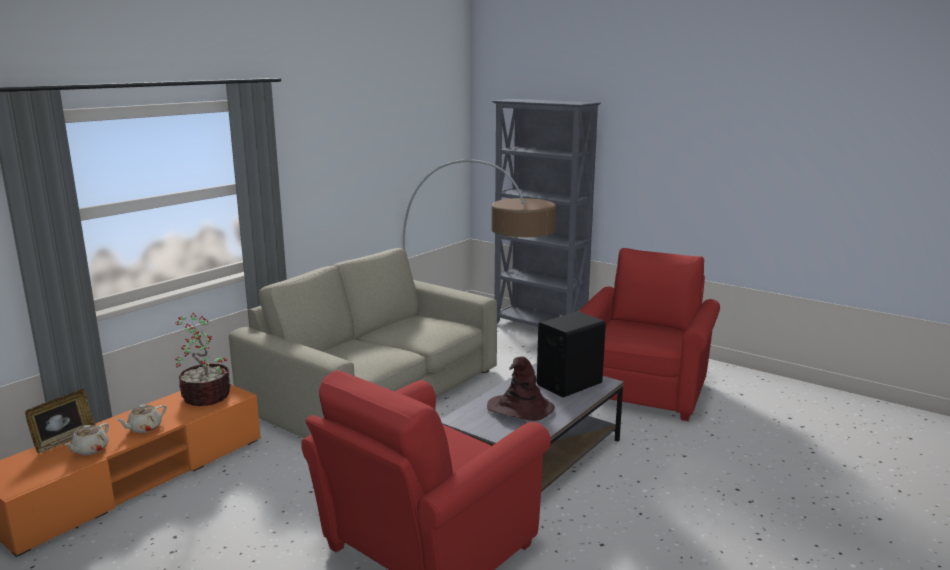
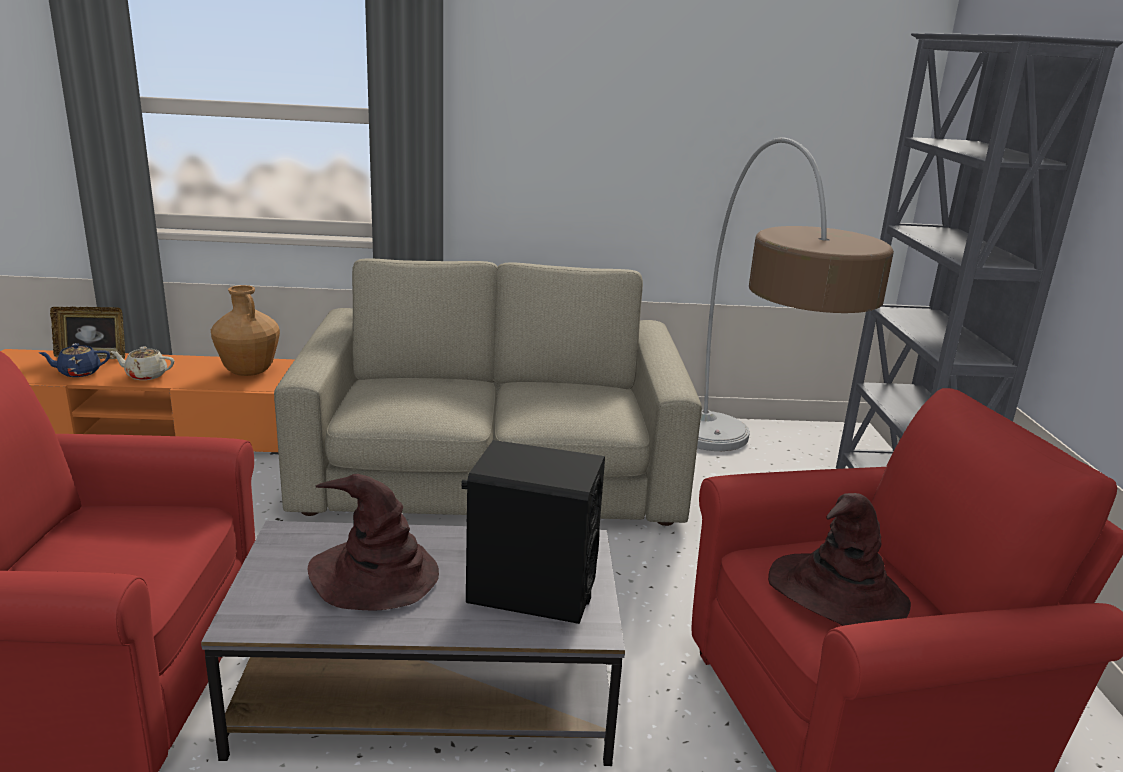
camera: 50 degrees right, 5 degrees up
beige teapot [64,423,109,455] -> blue teapot [39,343,110,377]
potted plant [175,313,231,406] -> brown vase [211,285,280,376]
none -> brown hat [768,493,911,626]

